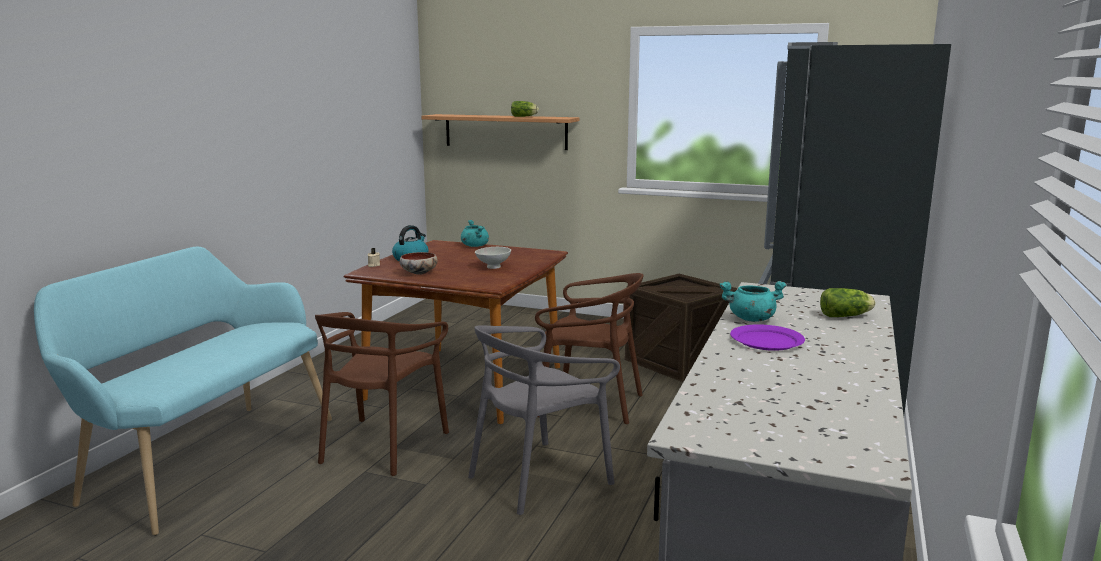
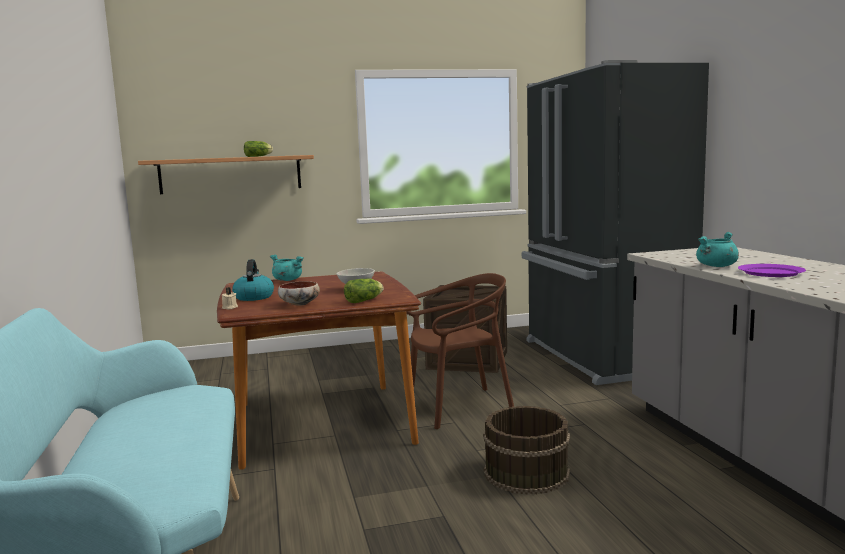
camera: 35 degrees left, 5 degrees down
brown chair [315,312,449,476] -> none
grey chair [468,325,620,515] -> brown bucket [483,406,570,495]
lettuce [820,288,875,317] -> lettuce moved to [344,279,383,303]

